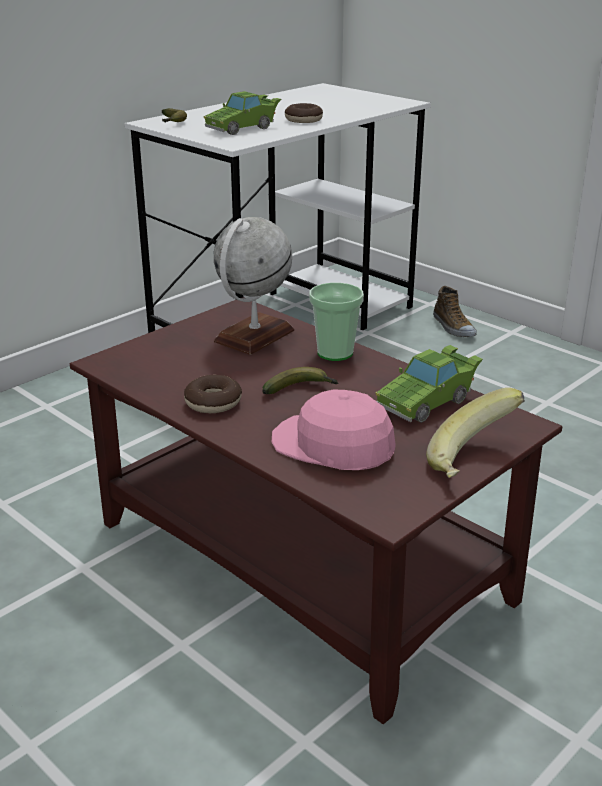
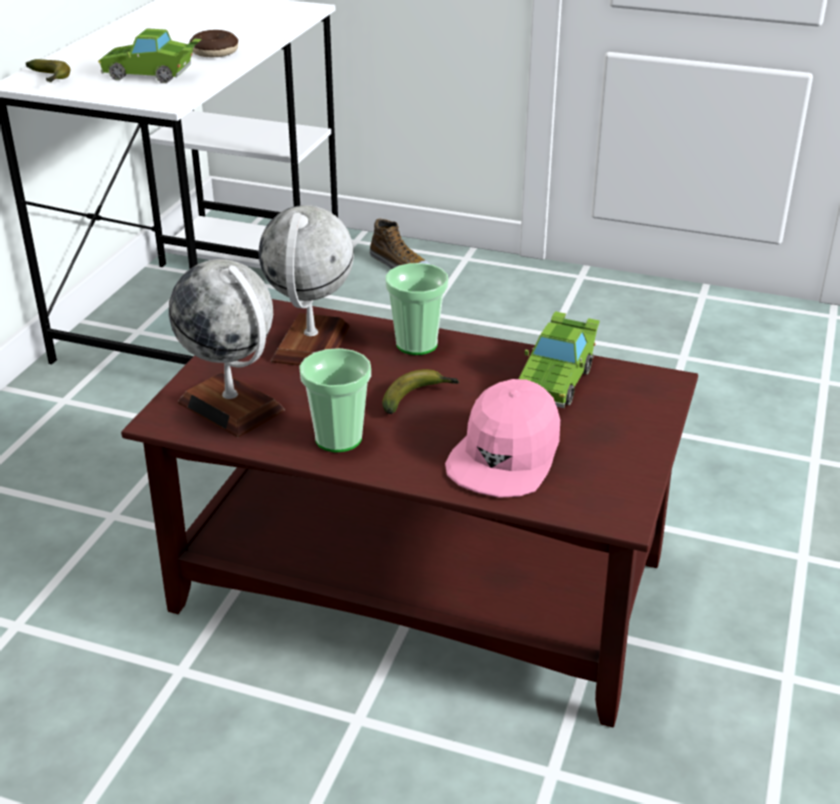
camera: 25 degrees left, 5 degrees up
donut [184,375,242,413] -> cup [299,348,371,453]
green toy car [204,91,282,135] -> green toy car turned 75 degrees clockwise [98,28,202,83]
pink cap [272,389,396,470] -> pink cap turned 75 degrees counterclockwise [445,379,560,498]
banana [426,388,525,478] -> none
none -> globe [169,259,284,437]

